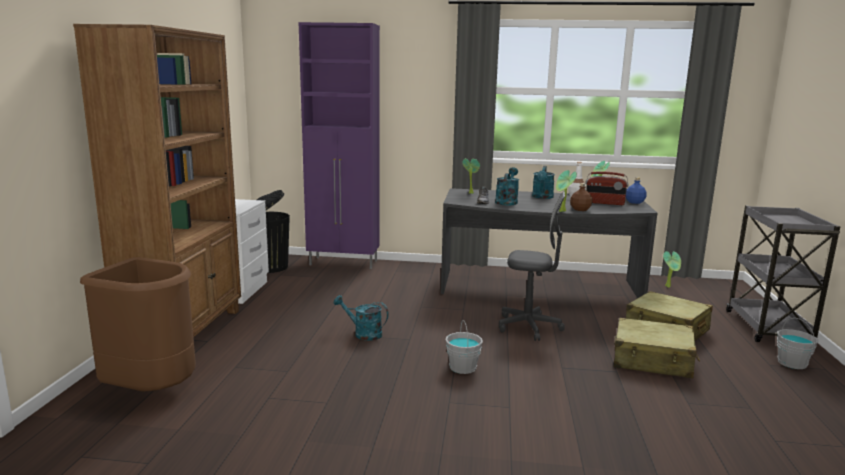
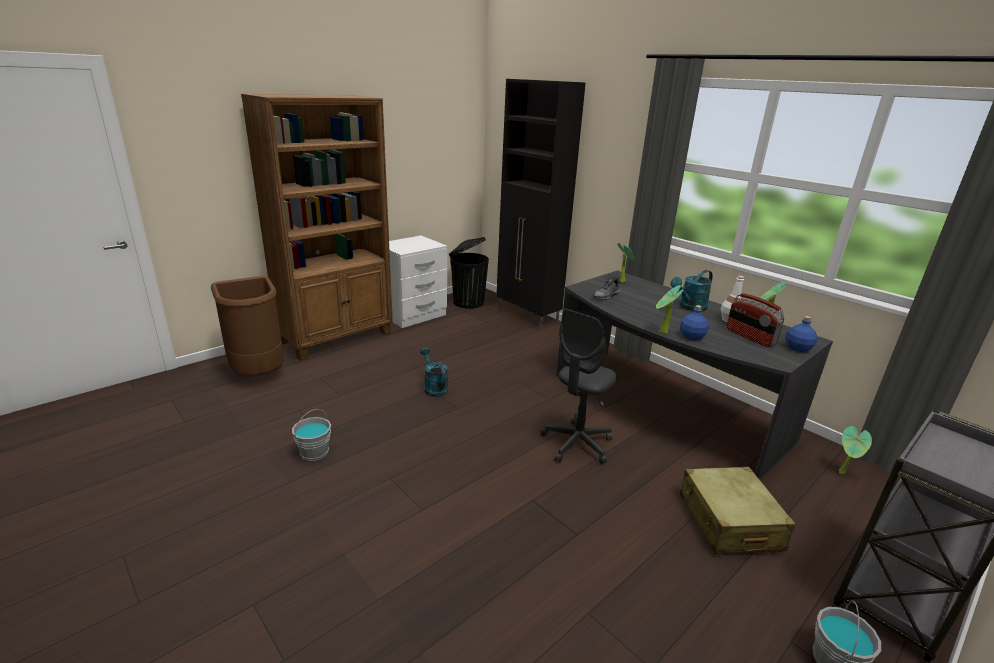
camera: 40 degrees right, 10 degrees up
purple cabinet [299,22,380,269] -> black cabinet [496,79,586,329]
grey bucket [445,320,483,374] -> grey bucket moved to [292,409,331,461]
turquoise watering can [495,167,519,205] -> none
grey office chair [499,191,565,341] -> grey office chair turned 75 degrees clockwise [541,309,617,464]
brown bottle [570,183,592,211] -> blue bottle [680,305,709,340]
beige suitcase [614,318,700,378] -> none

